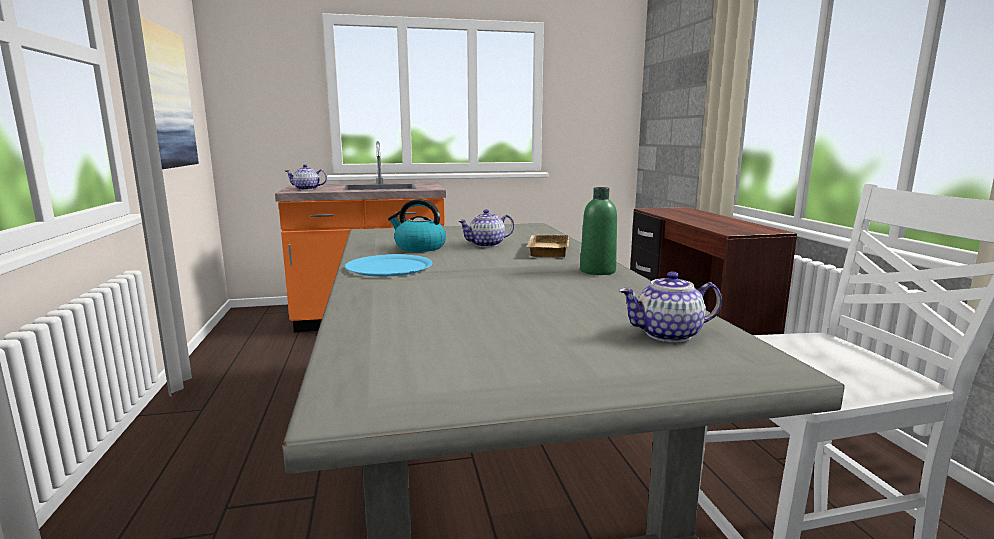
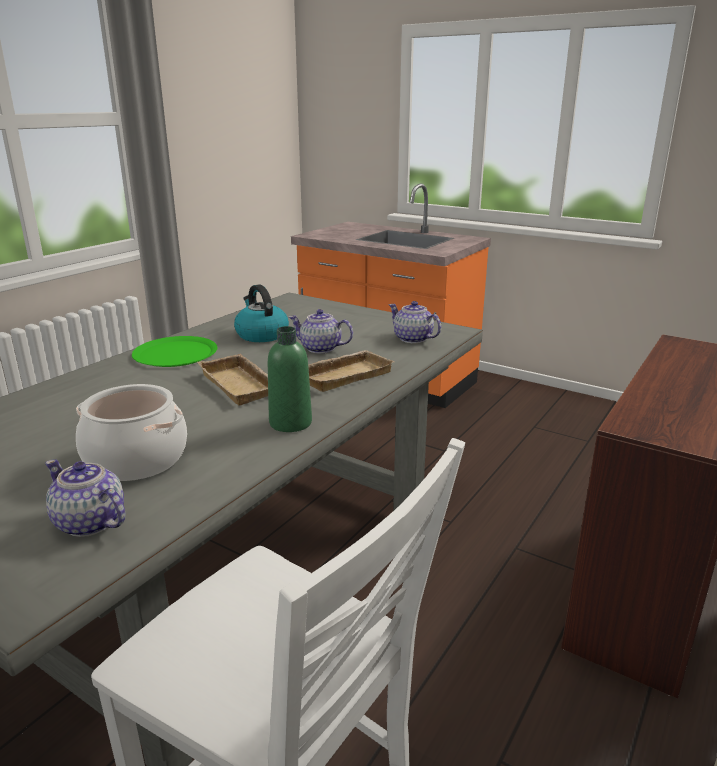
camera: 45 degrees right, 10 degrees up
picture [140,16,199,169] -> none
teapot [285,164,327,190] -> teapot moved to [389,301,442,343]
blue plate [345,254,432,277] -> green plate [132,336,218,367]
none -> cooking pot [76,384,187,481]
none -> beige tray [197,354,268,406]

